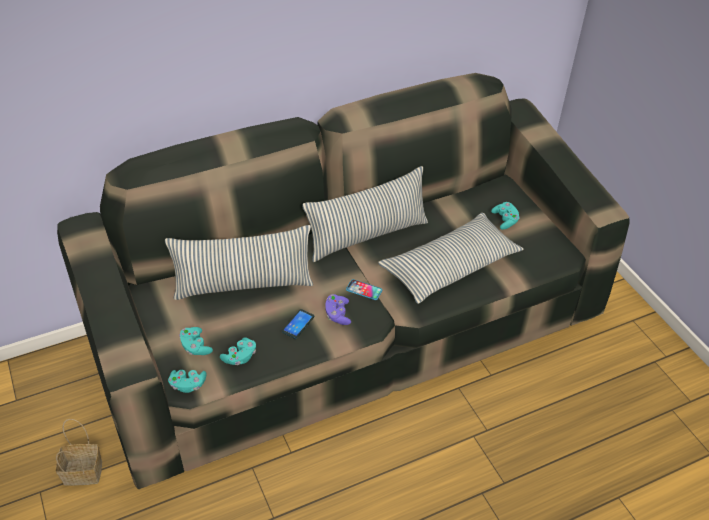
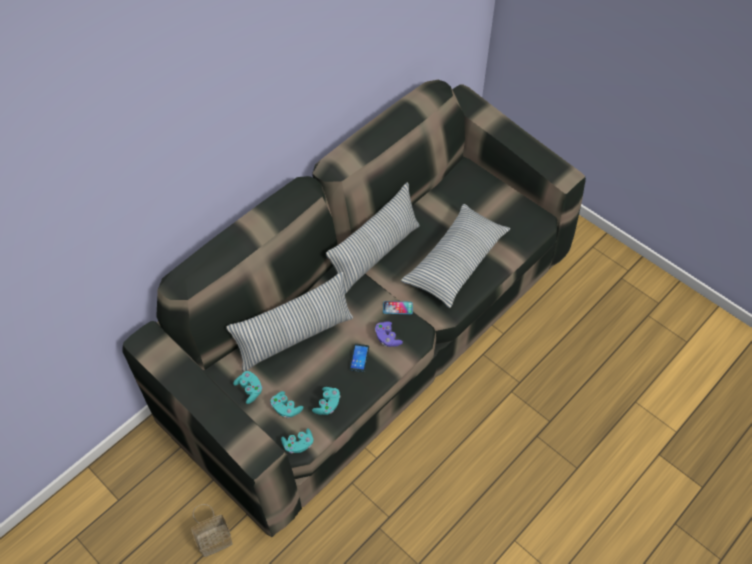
camera: 20 degrees left, 10 degrees up
turquoise game controller [491,202,520,230] -> turquoise game controller moved to [233,371,262,404]

